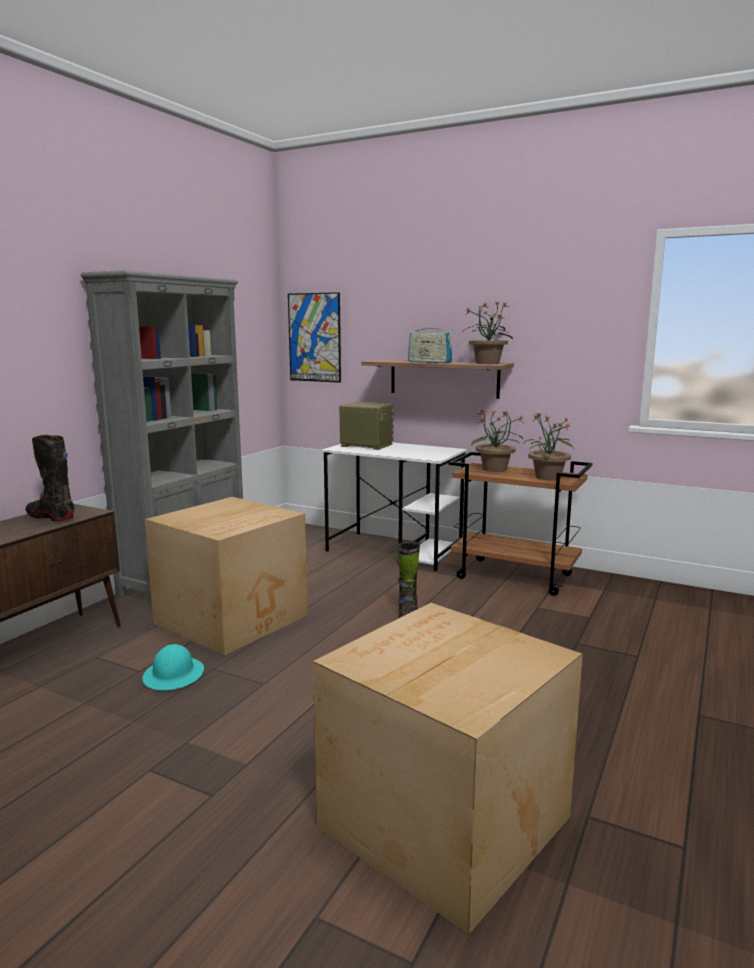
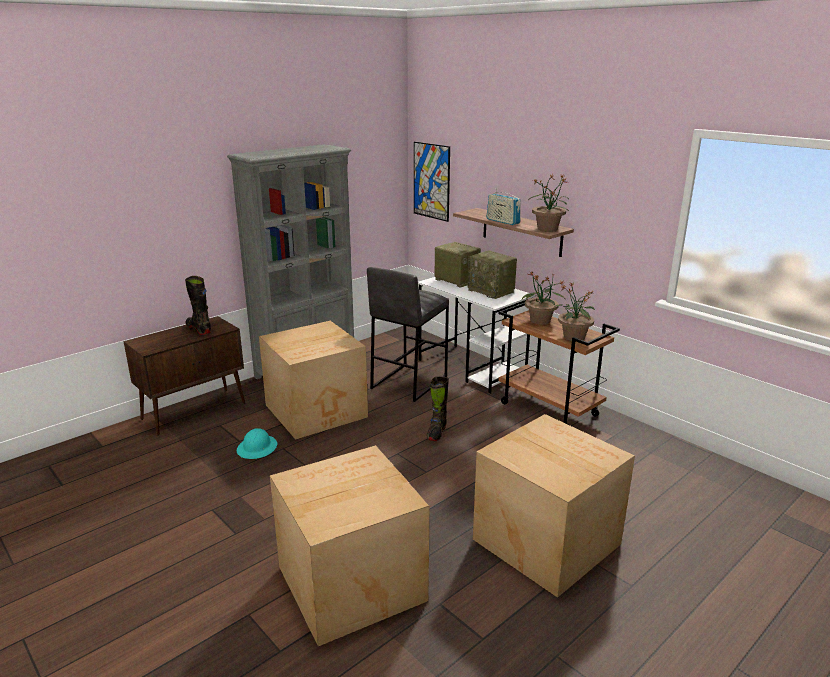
camera: 20 degrees right, 10 degrees up
none -> grey stool [367,267,449,402]
none -> radio [467,251,517,299]
none -> cardboard box [473,414,635,598]

